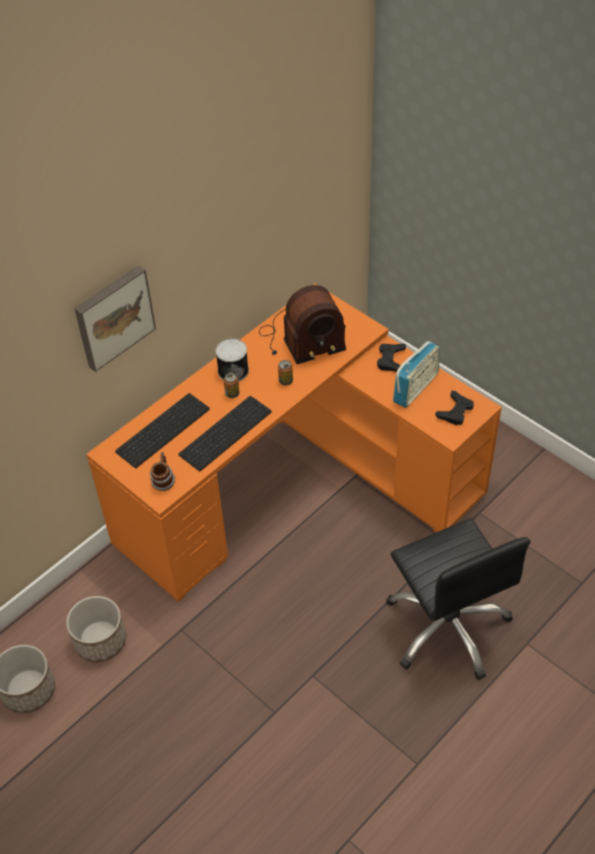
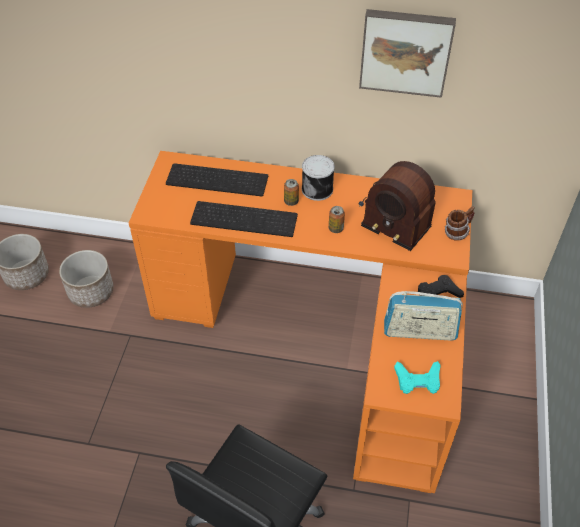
camera: 55 degrees right, 0 degrees up
picture [74,266,156,372] -> picture moved to [359,9,456,98]
mug [149,452,175,491] -> mug moved to [445,206,475,241]
black game controller [435,390,474,425] -> turquoise game controller [394,361,441,394]

